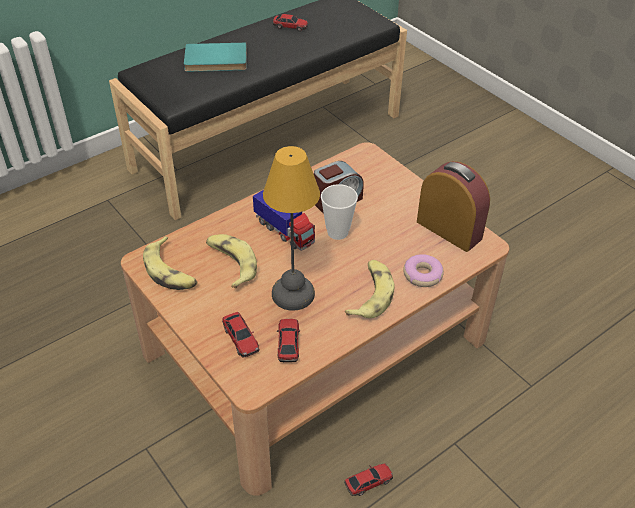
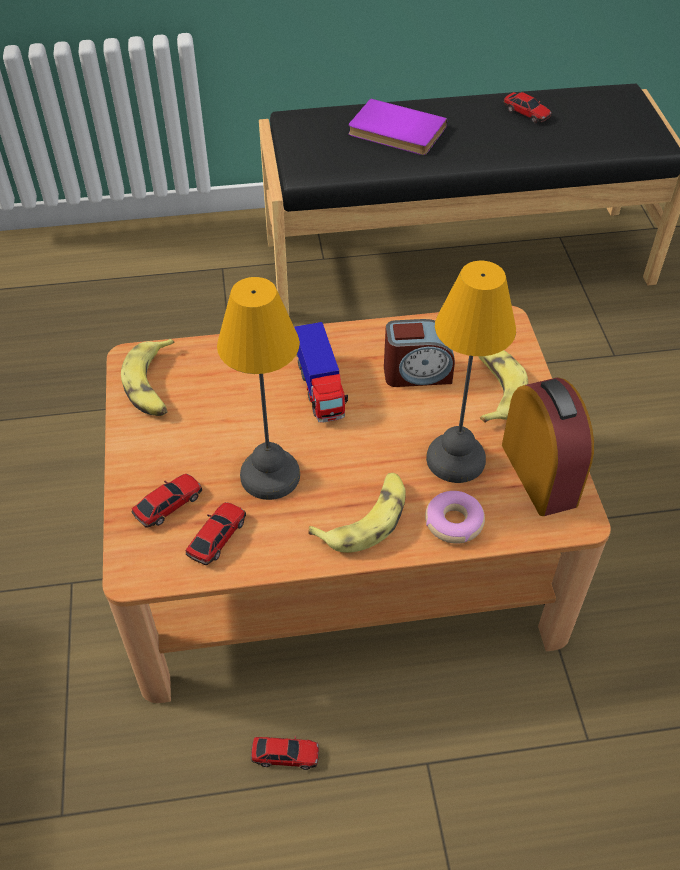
camera: 30 degrees right, 5 degrees up
turquoise book [184,43,247,72] -> purple book [349,99,447,155]
banana [206,234,257,288] -> banana moved to [478,350,528,423]
toy car [222,312,260,357] -> toy car turned 135 degrees counterclockwise [132,474,202,528]
cup [321,184,358,240] -> none
none -> table lamp [426,261,516,483]

